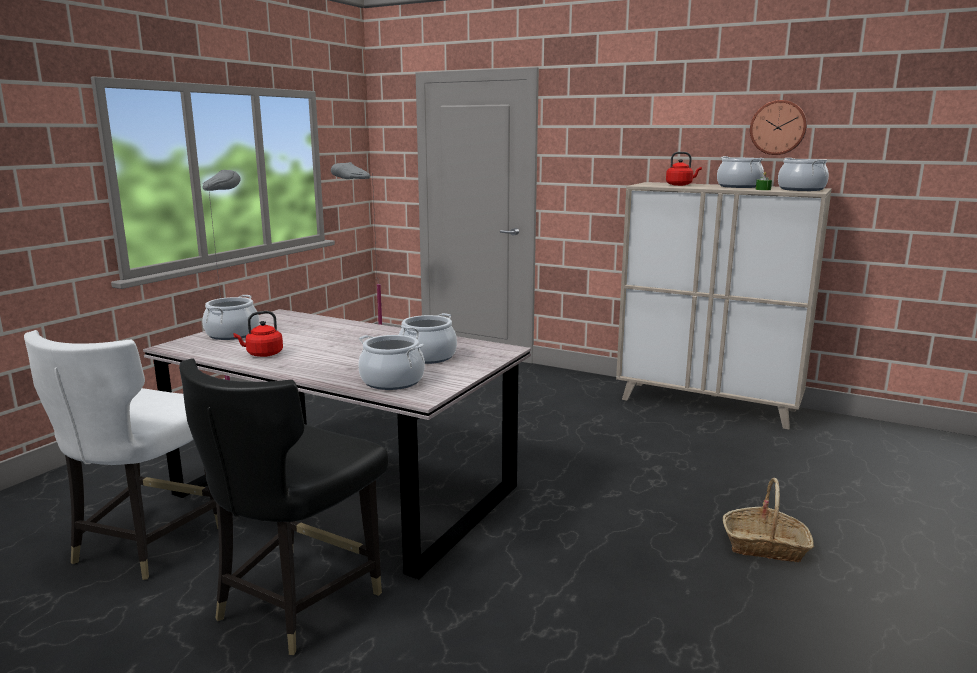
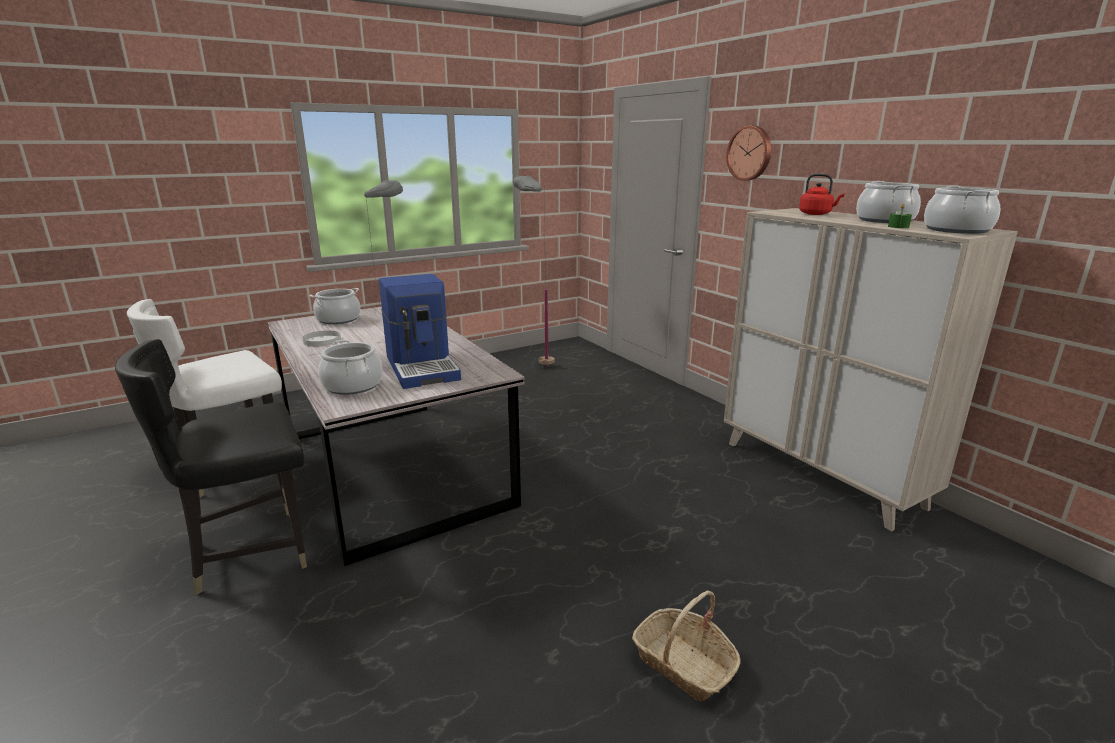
camera: 30 degrees right, 5 degrees up
red kettle [233,311,283,357] -> white plate [302,331,341,347]
cooking pot [399,313,457,364] -> coffee machine [379,274,461,389]
wall clock [750,100,807,155] -> wall clock moved to [726,125,771,181]

